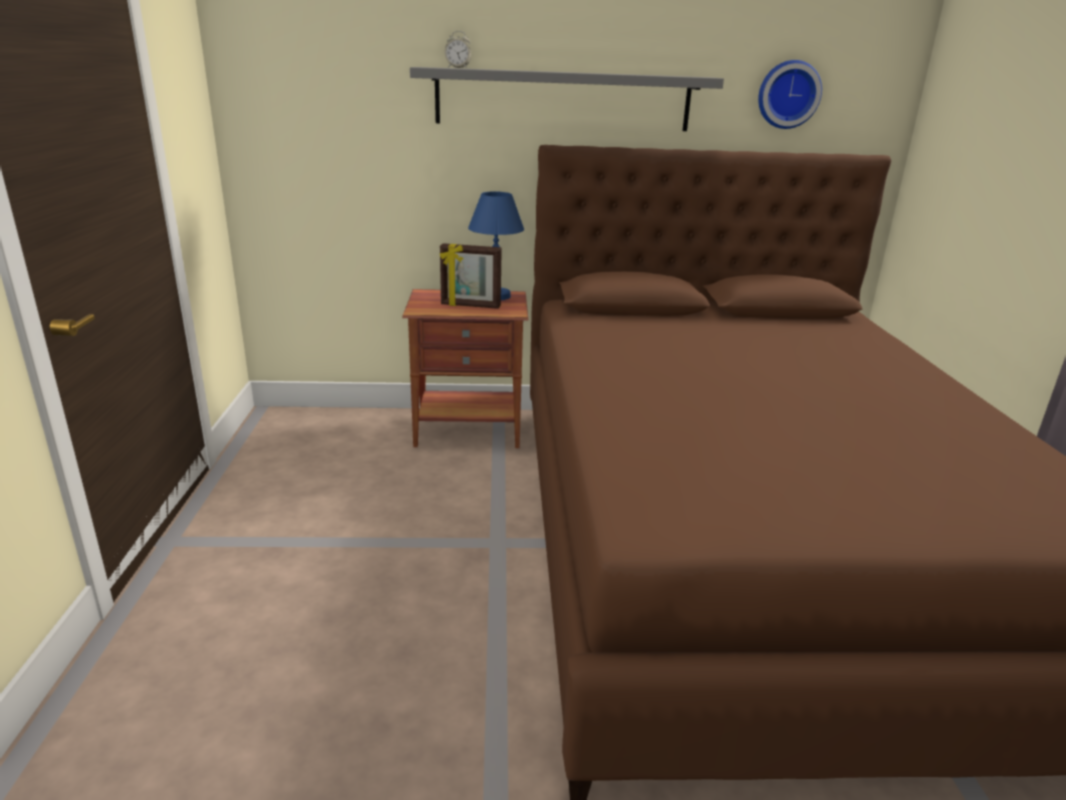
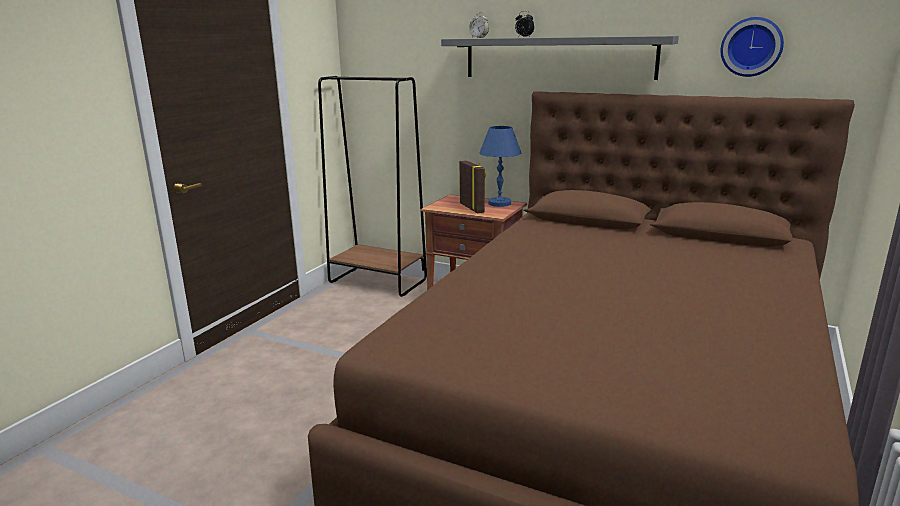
camera: 30 degrees right, 5 degrees down
picture frame [440,243,502,309] -> picture frame turned 150 degrees counterclockwise [459,160,486,213]
none -> clothes rack [318,76,427,297]
none -> alarm clock [515,11,534,37]

